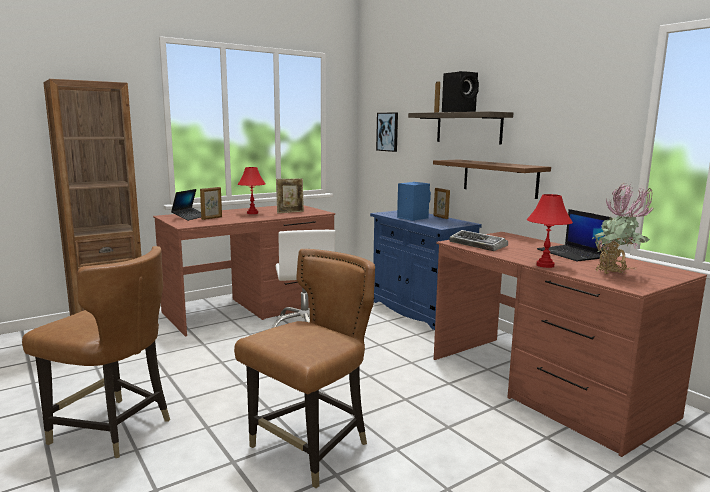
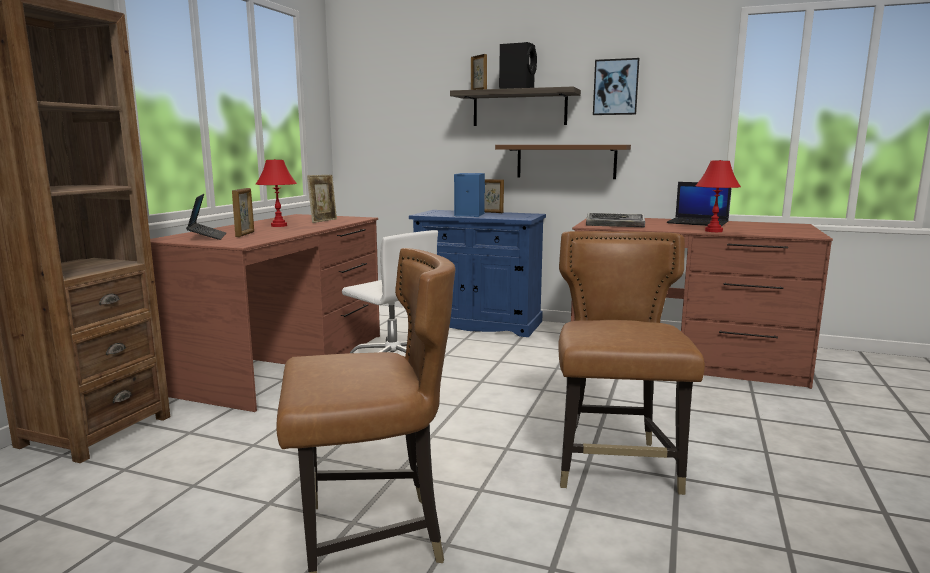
camera: 35 degrees left, 0 degrees up
picture [376,112,398,152] -> picture moved to [593,58,640,115]
potted plant [592,183,654,274] -> none

